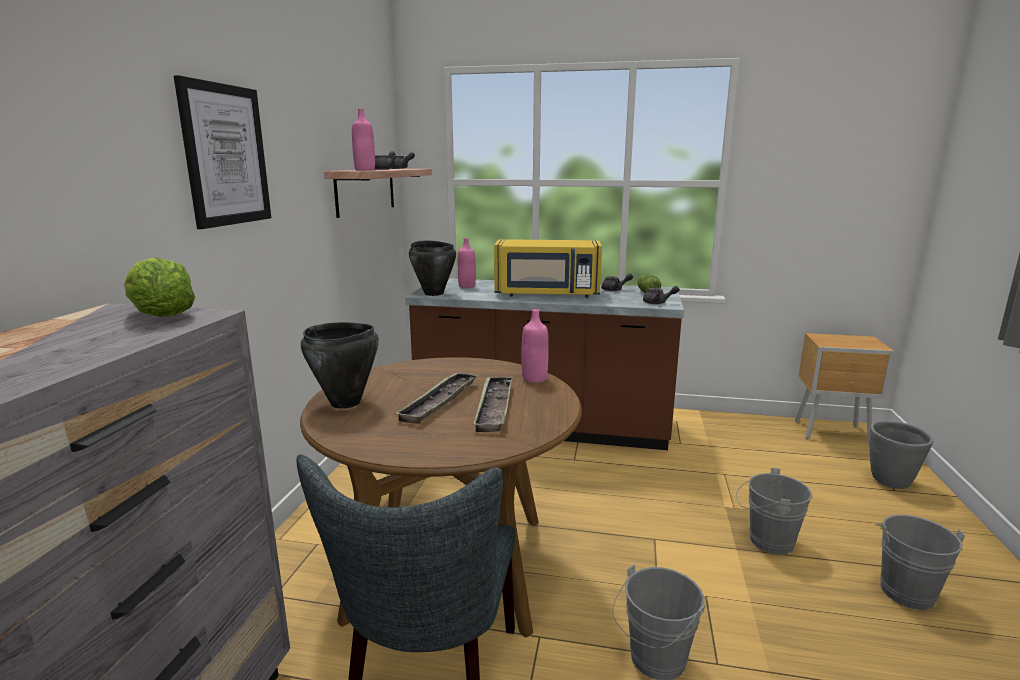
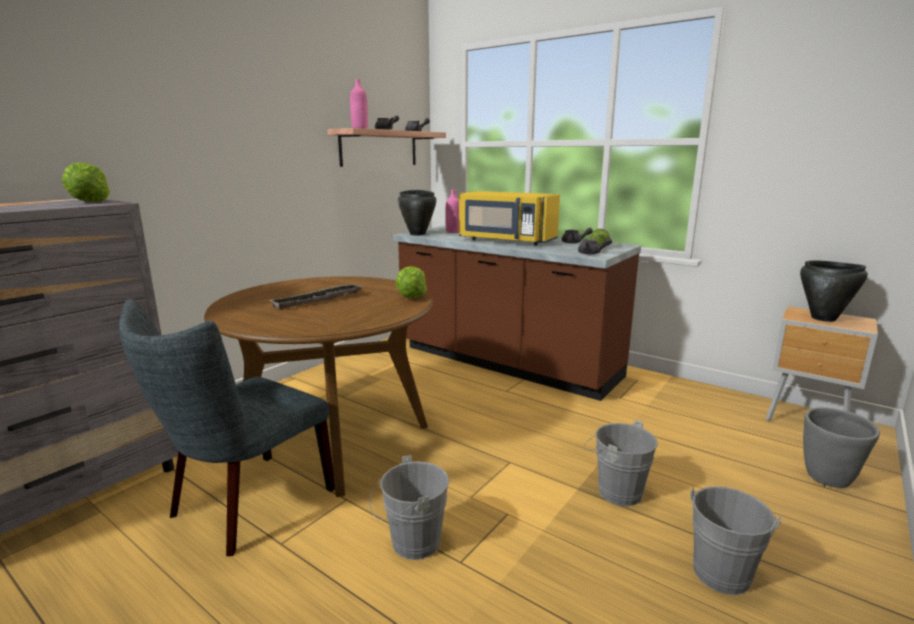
camera: 25 degrees right, 0 degrees up
picture [174,75,271,229] -> none
black cooking pot [301,322,379,409] -> black cooking pot moved to [800,260,868,322]
tray [473,376,513,432] -> none
pink bottle [522,309,549,383] -> lettuce [396,266,427,298]

